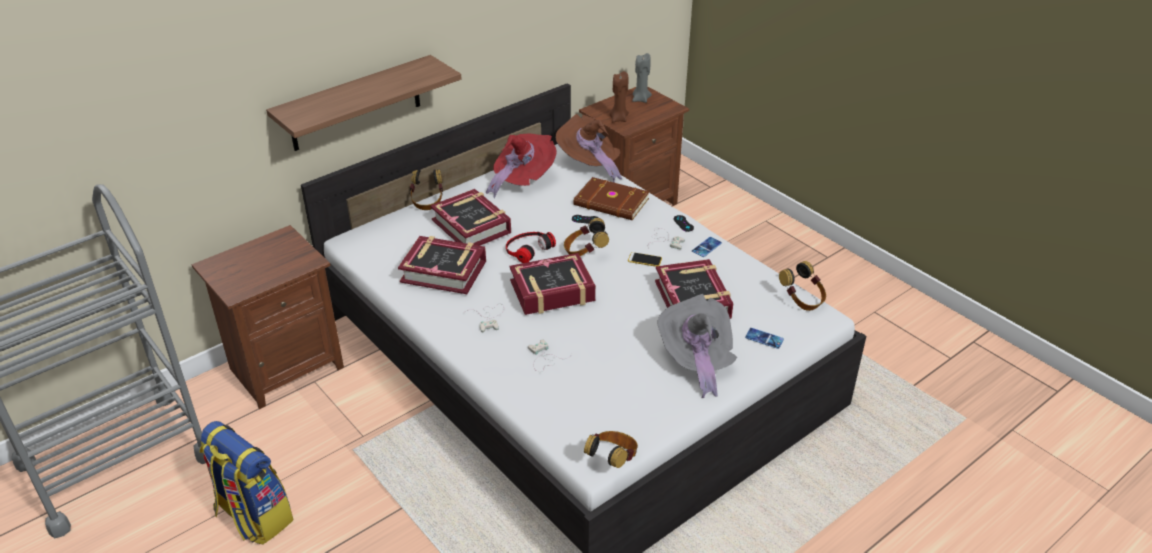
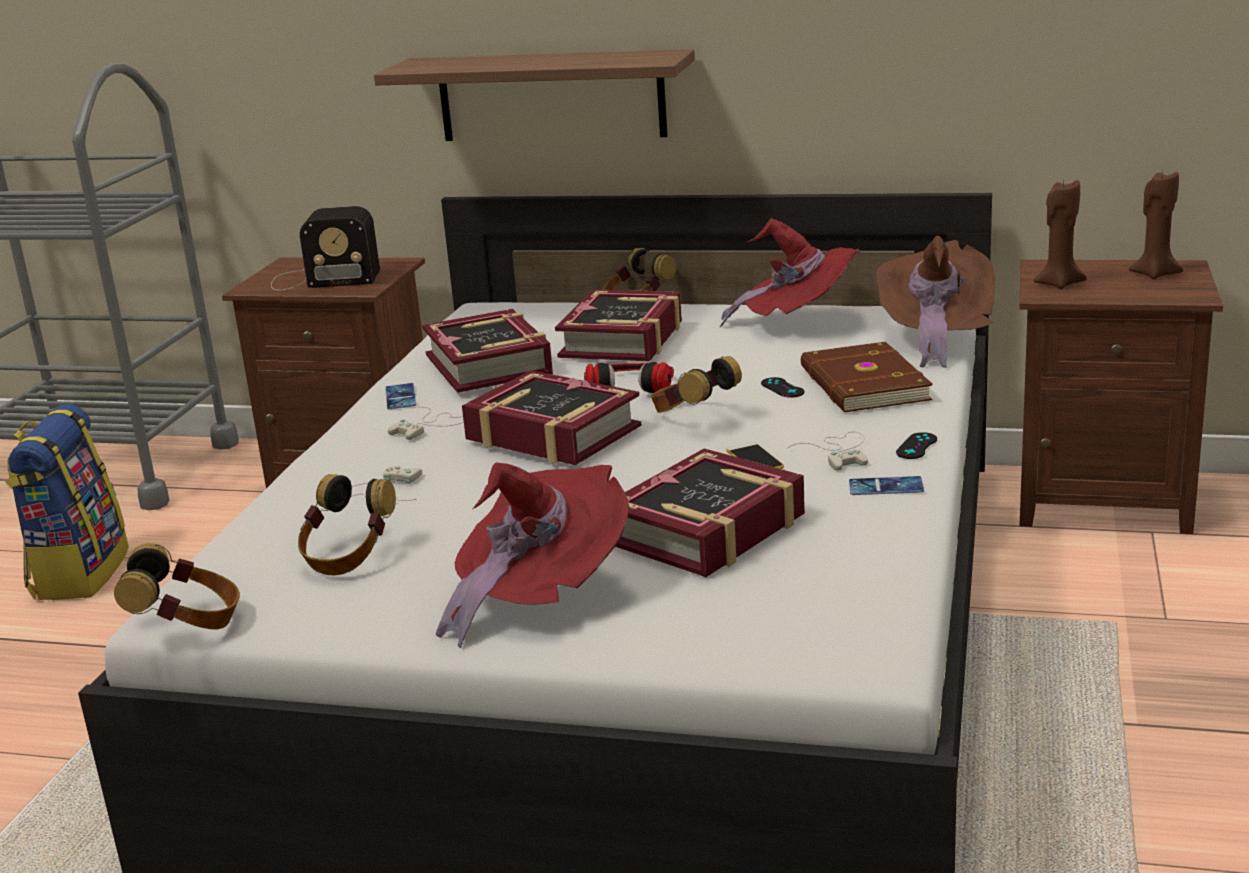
camera: 55 degrees right, 15 degrees down
grey candle [632,53,652,103] -> brown candle [1129,172,1183,279]
grey hat [657,294,737,398] -> red hat [436,463,629,648]
phone [745,328,784,349] -> phone moved to [385,383,416,409]
headphones [779,261,826,311] -> headphones moved to [298,474,396,575]
none -> radio [271,206,380,291]

